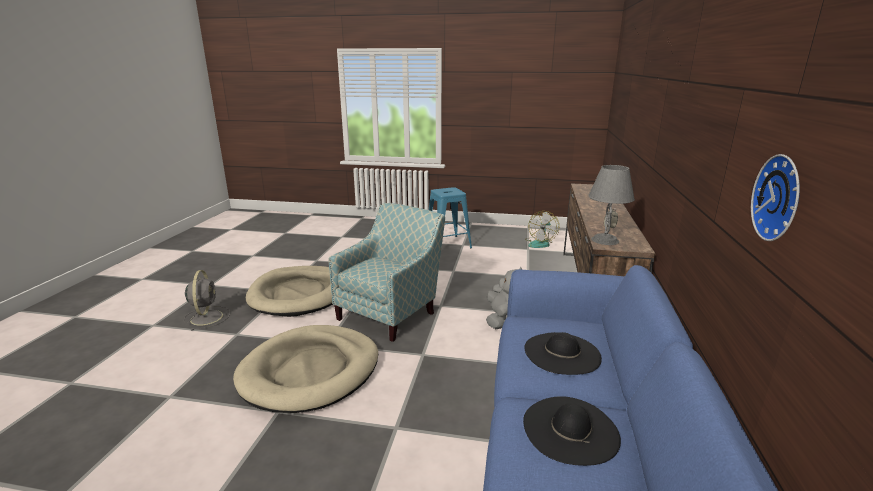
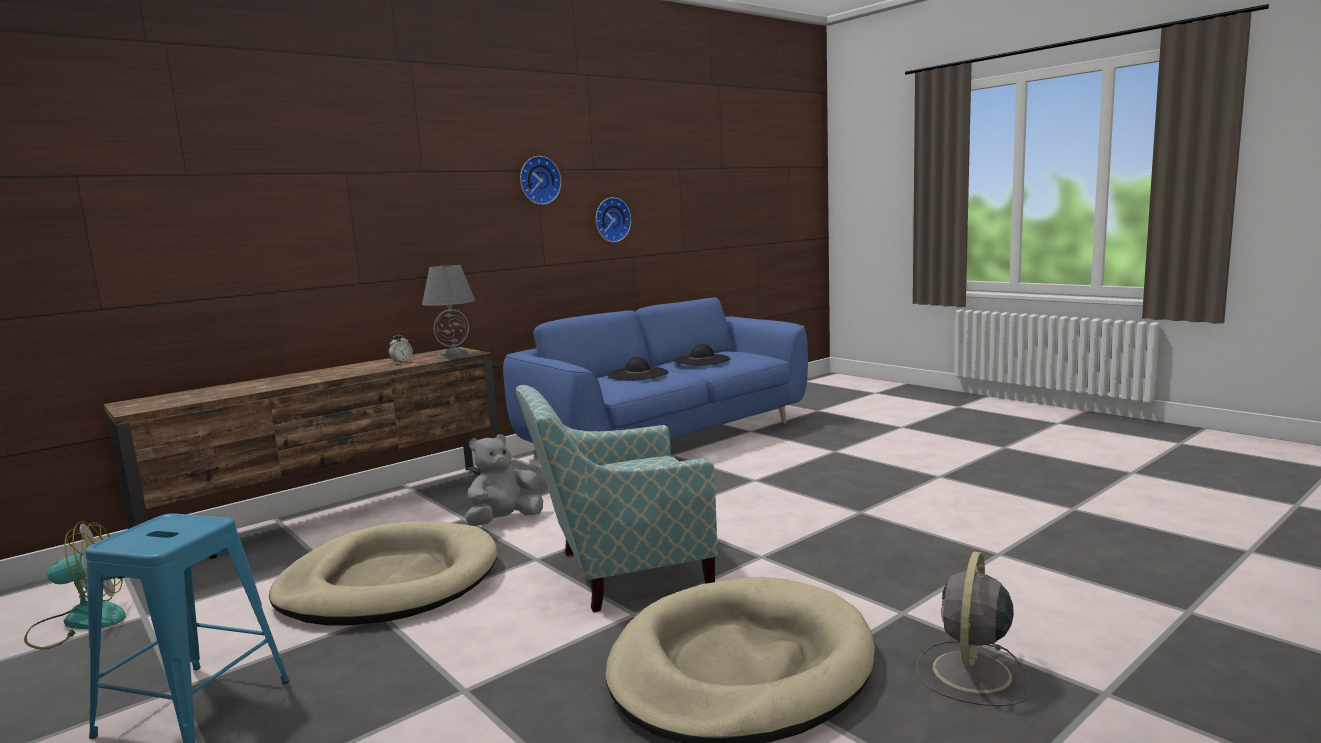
camera: 140 degrees left, 10 degrees down
beige dog bed [233,325,378,413] -> beige dog bed moved to [269,522,497,626]
none -> wall clock [520,156,561,205]

